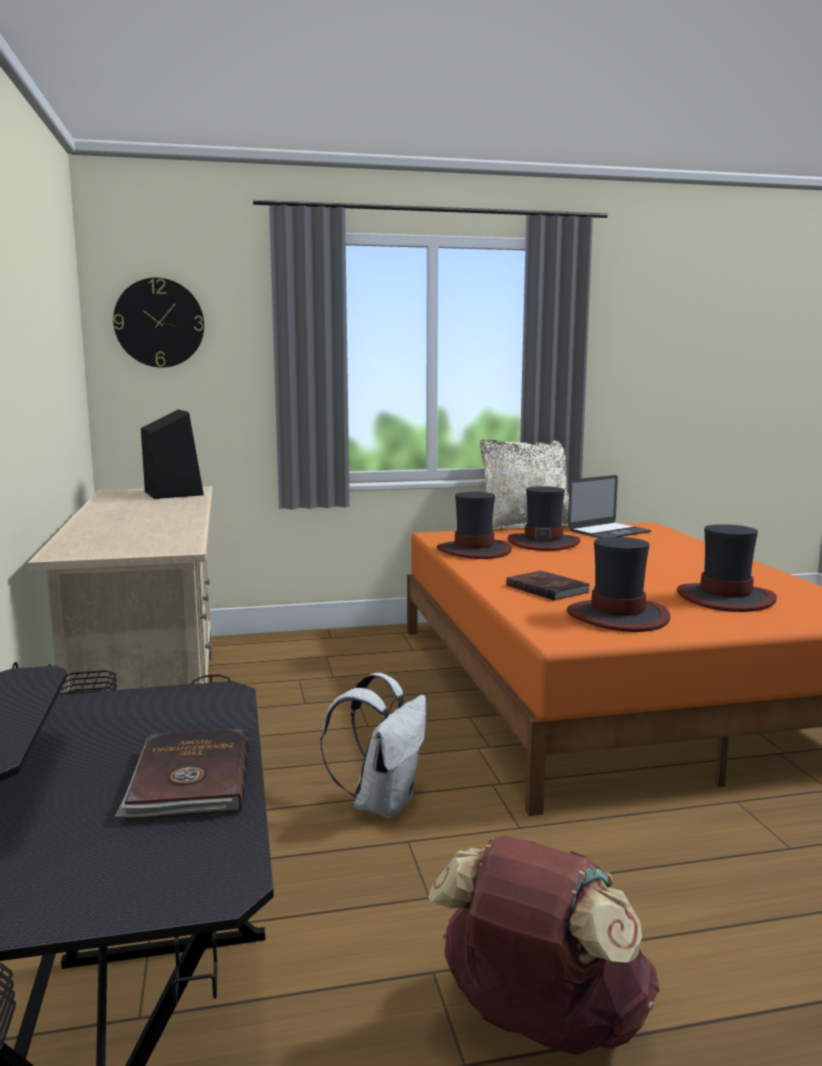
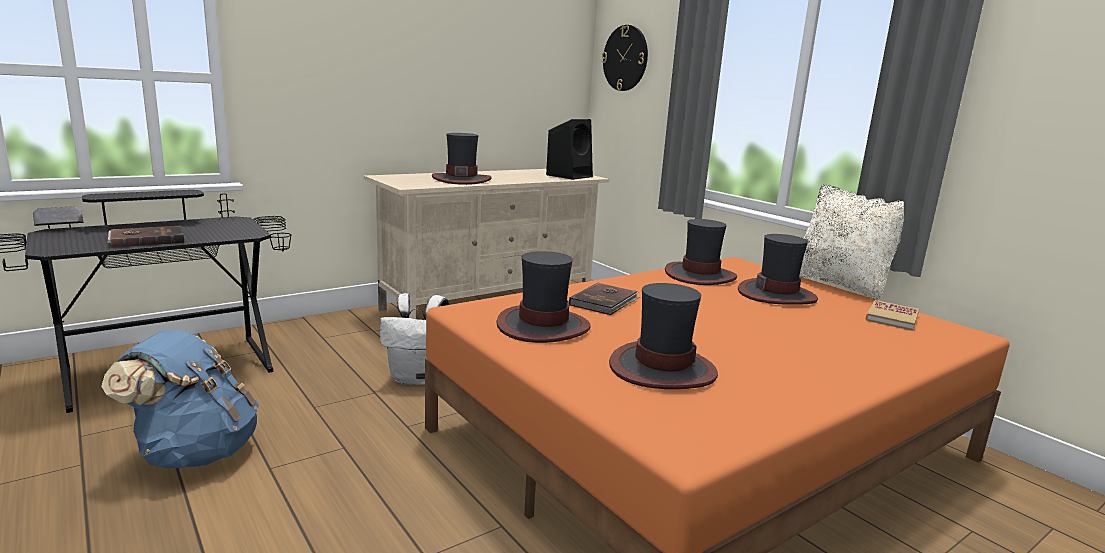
camera: 65 degrees right, 5 degrees up
brown backpack [428,835,659,1055] -> blue backpack [101,330,259,468]
laptop [568,475,652,538] -> book [866,300,919,331]
none -> hat [432,133,492,185]

